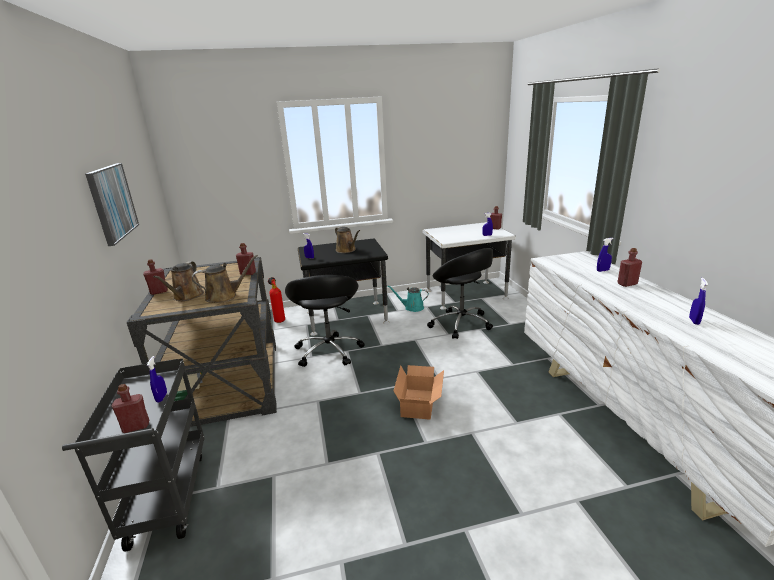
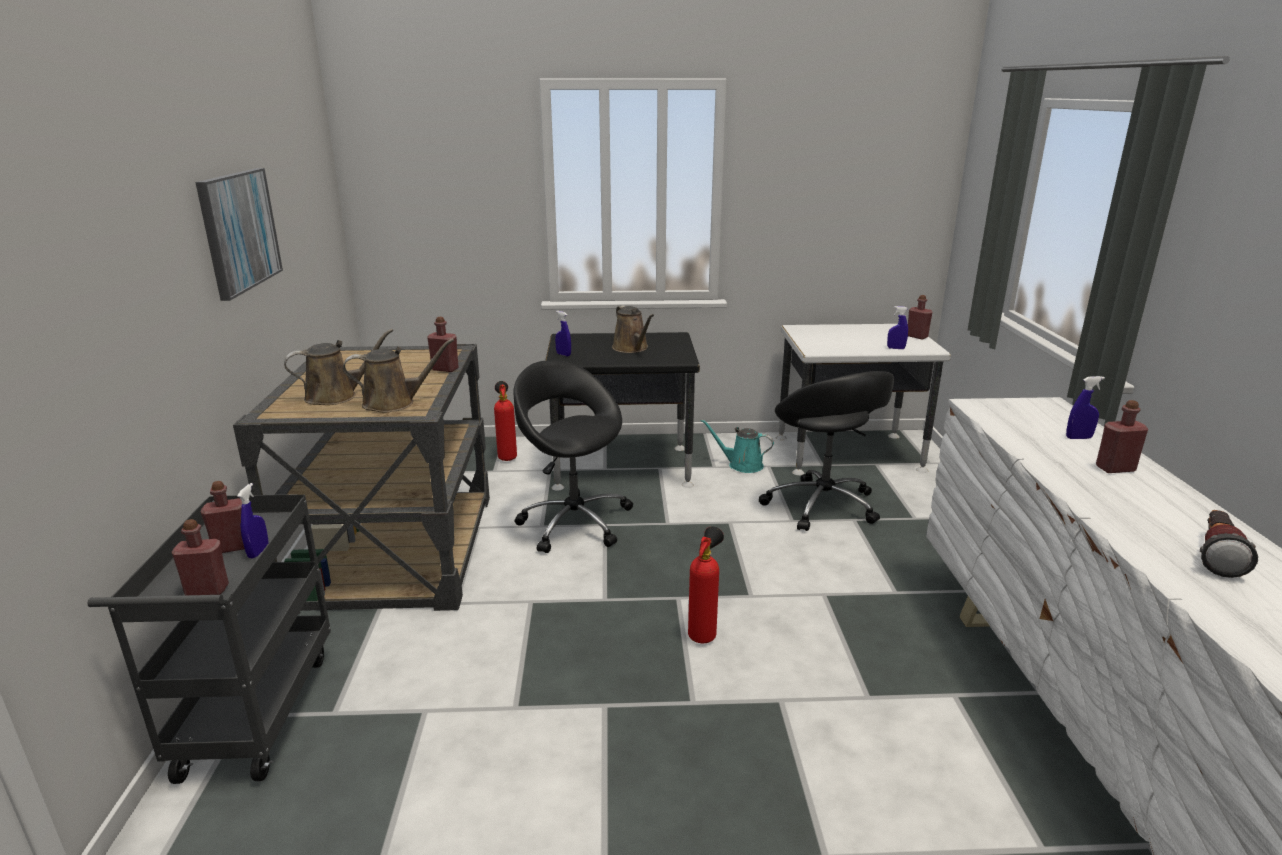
camera: 10 degrees right, 0 degrees up
red bottle [143,259,168,295] -> red bottle moved to [201,481,245,553]
brown watering can [153,261,204,301] -> brown watering can turned 135 degrees counterclockwise [284,329,393,405]
black office chair [285,275,365,367] -> black office chair turned 120 degrees clockwise [514,360,633,553]
cardboard box [394,365,444,420] -> fire extinguisher [688,526,724,643]
blue spray bottle [689,278,708,325] -> flashlight [1200,510,1258,578]

